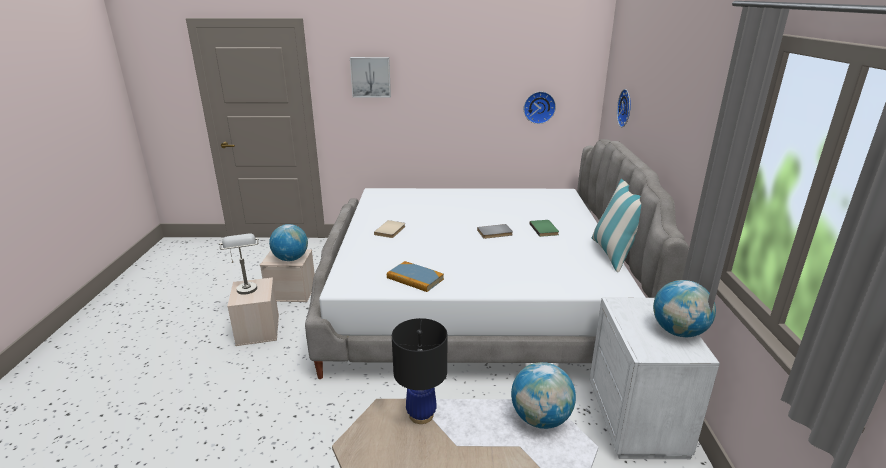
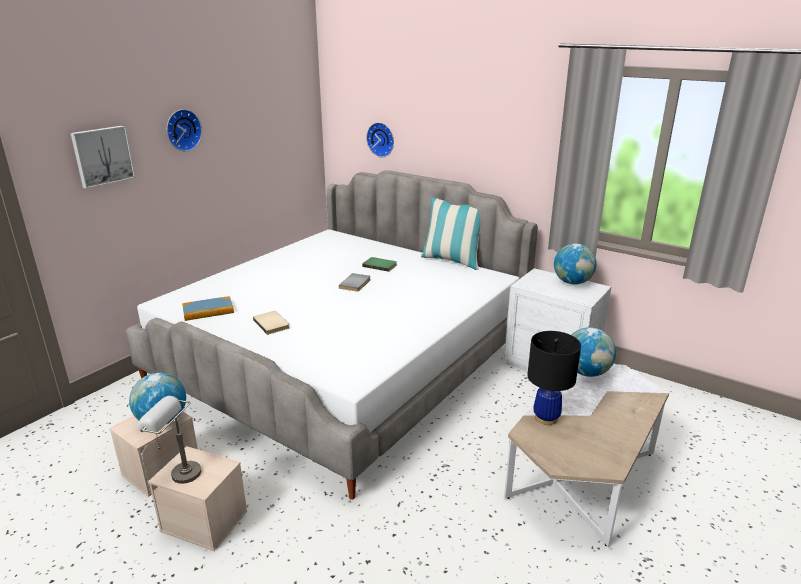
camera: 55 degrees left, 0 degrees up
book [387,261,444,292] -> book moved to [182,296,234,321]
wall clock [524,92,556,124] -> wall clock moved to [167,109,202,151]

